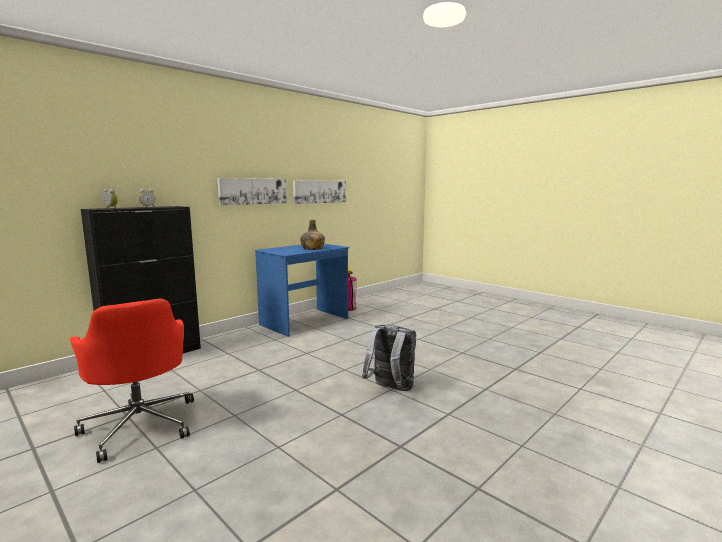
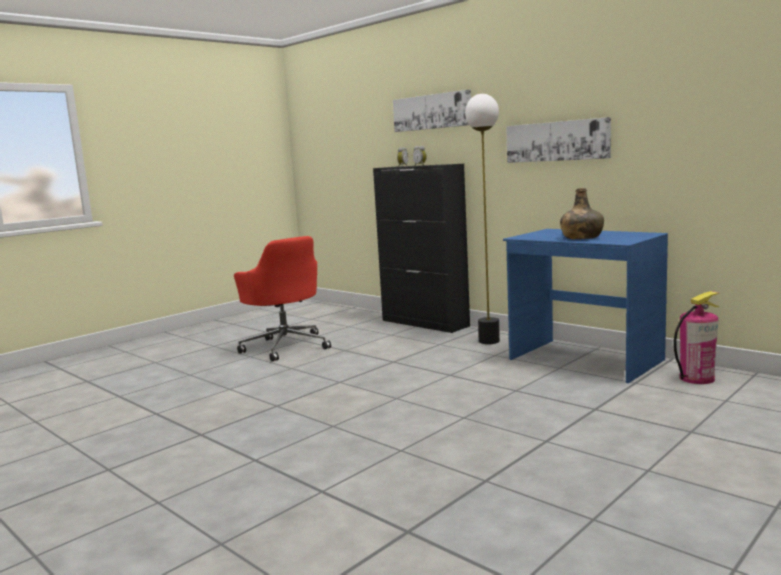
camera: 90 degrees right, 0 degrees up
red office chair [70,299,194,463] -> red office chair turned 90 degrees counterclockwise [234,236,331,362]
picture [293,180,346,204] -> picture moved to [393,89,471,132]
grey backpack [362,324,416,391] -> none
none -> floor lamp [465,94,500,344]

